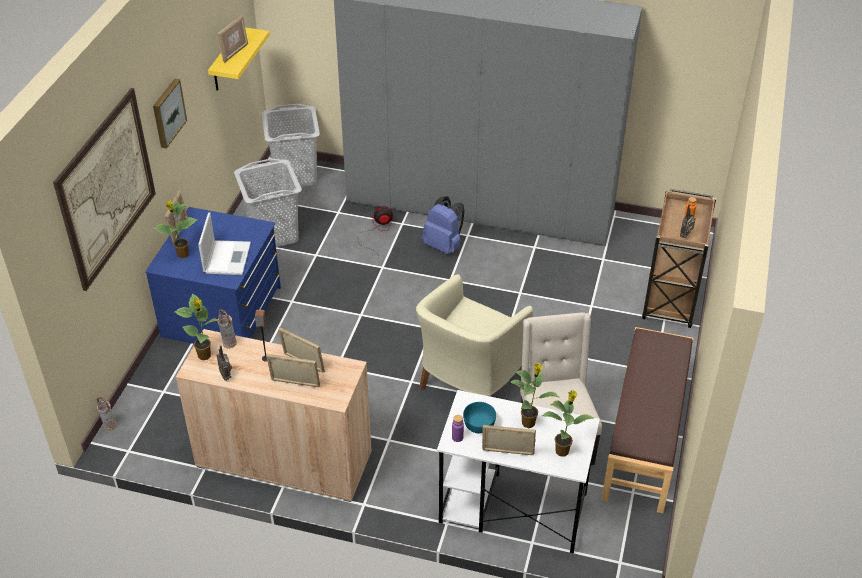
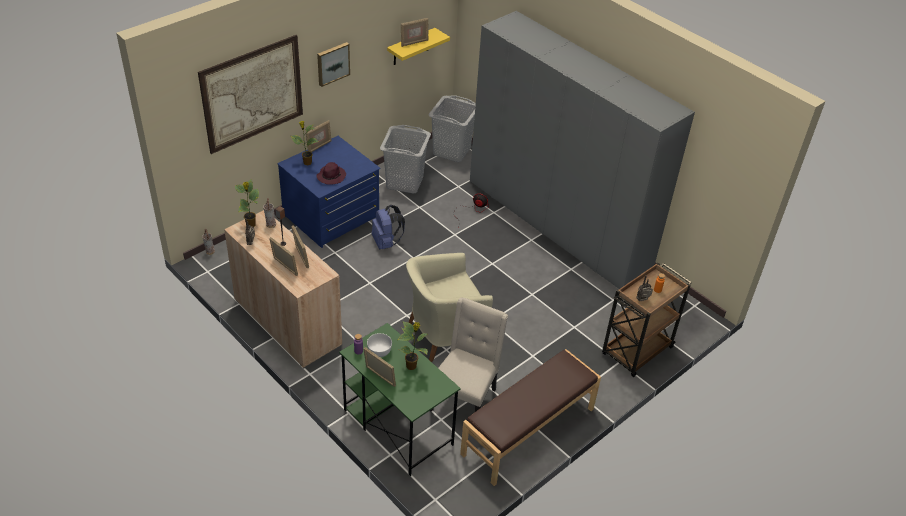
camera: 30 degrees right, 0 degrees up
laptop [198,212,251,275] -> purple hat [316,162,346,185]
blue backpack [422,196,464,254] -> blue backpack moved to [372,205,405,249]
white desk [437,390,600,554] -> green desk [339,323,461,476]
turquoise bowl [463,402,496,433] -> white bowl [367,333,392,357]
potted plant [542,390,594,457] -> none

